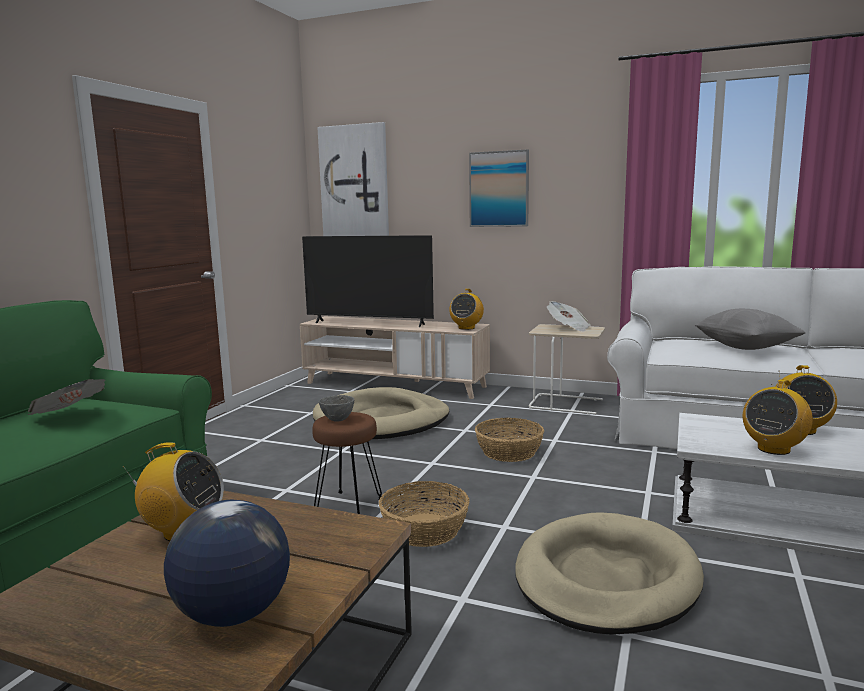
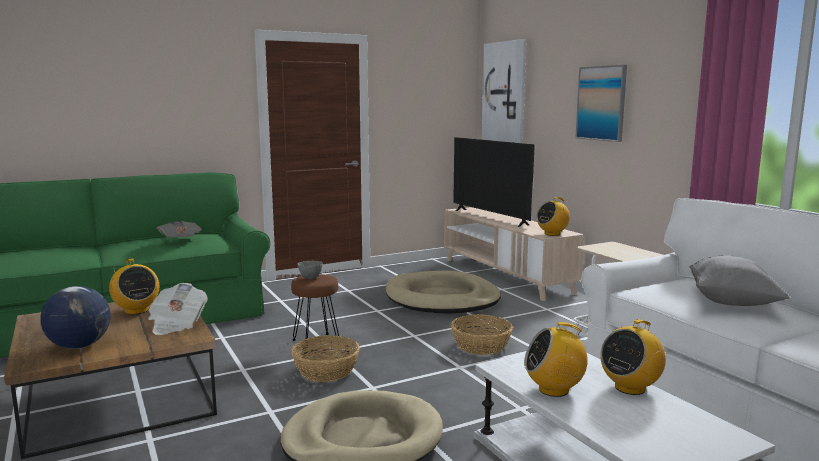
camera: 40 degrees right, 0 degrees up
newspaper [547,301,591,332] -> newspaper moved to [148,283,208,335]

